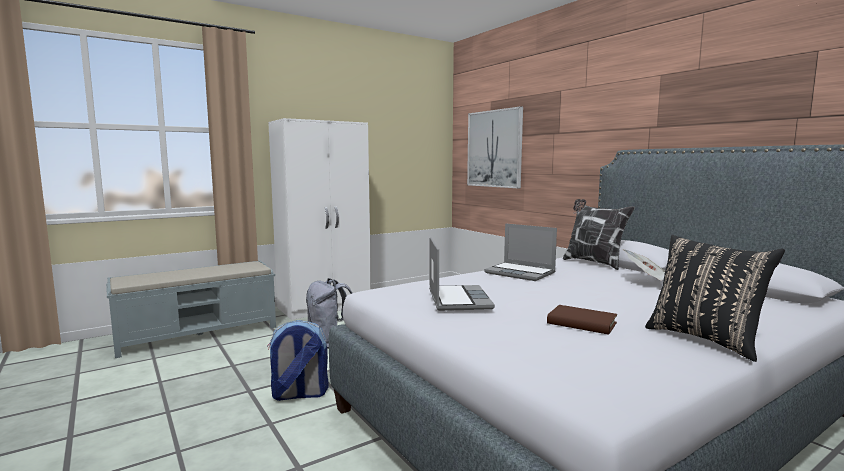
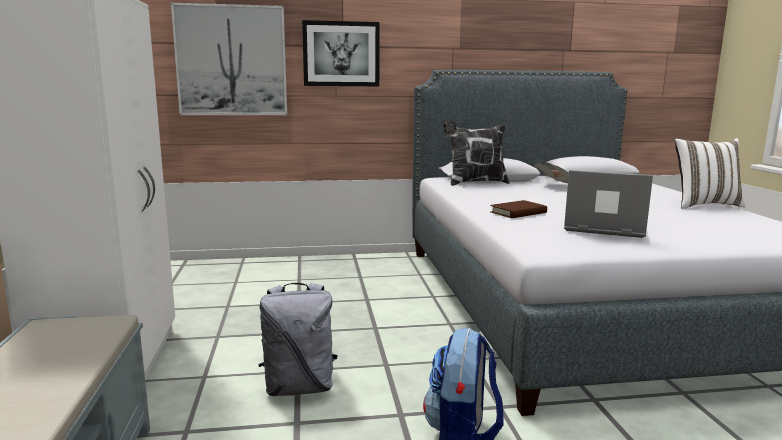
camera: 65 degrees left, 5 degrees up
laptop [484,223,557,281] -> none
brown book [547,305,617,335] -> brown book moved to [490,200,547,218]
black pillow [645,235,785,362] -> white pillow [675,138,746,209]
none -> picture [302,20,380,86]

